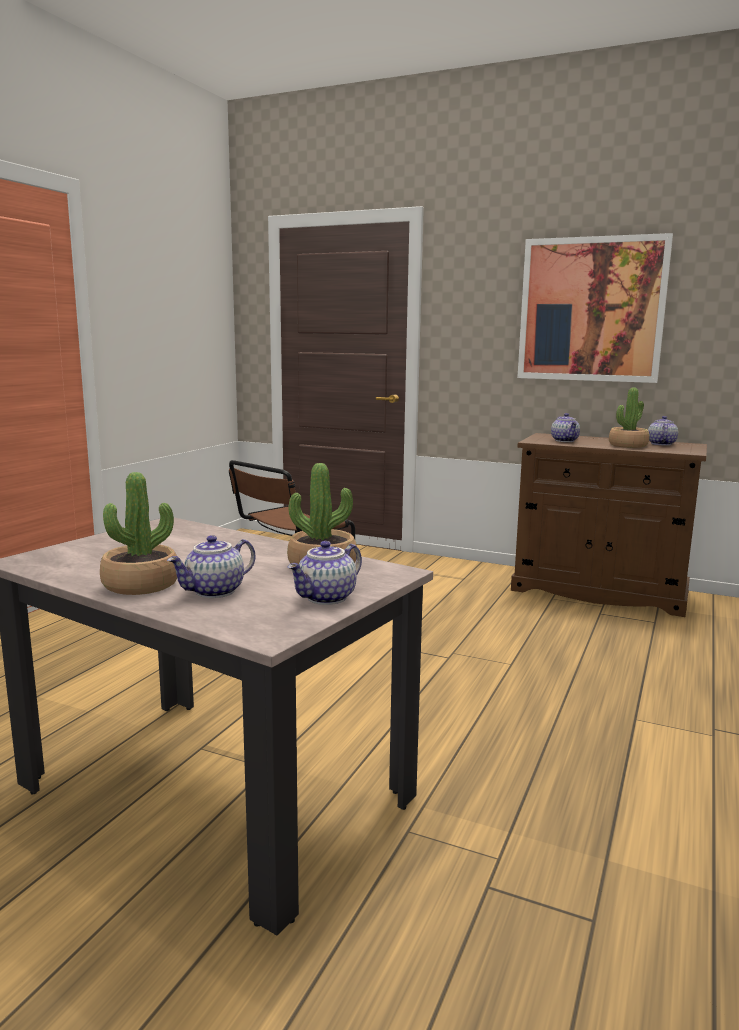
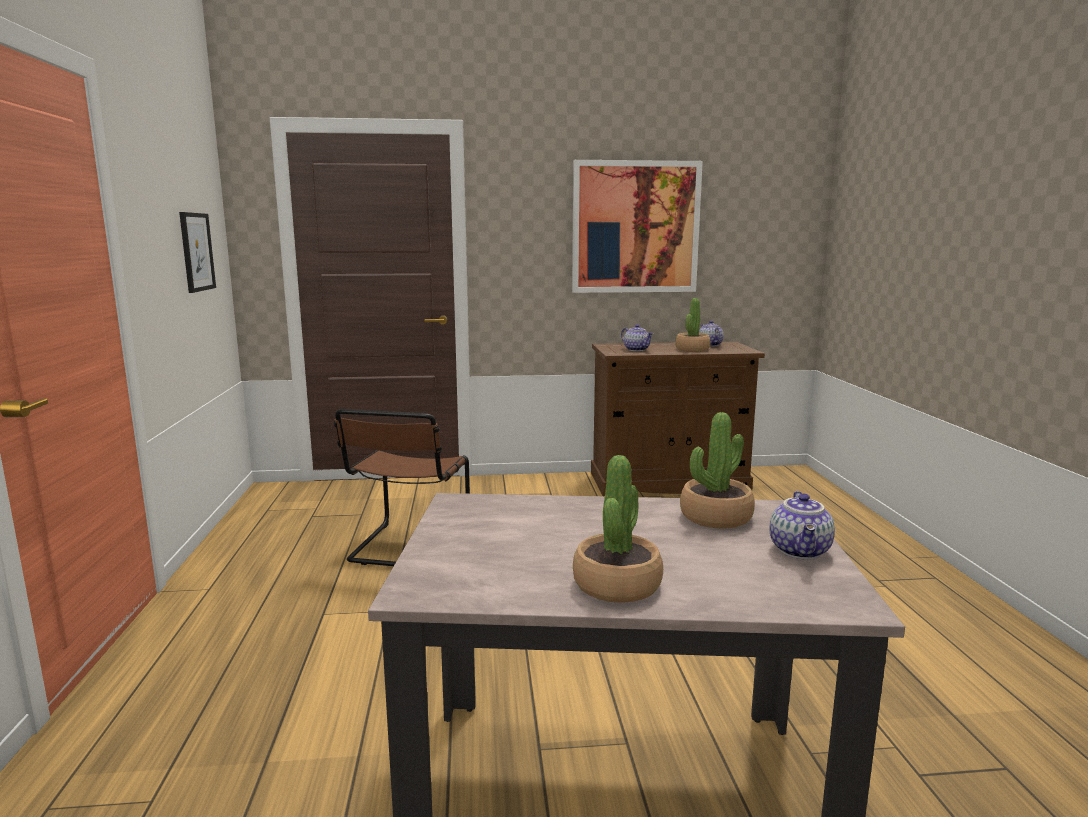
camera: 30 degrees left, 0 degrees up
teapot [167,535,255,598] -> none
none -> picture [179,212,216,293]

